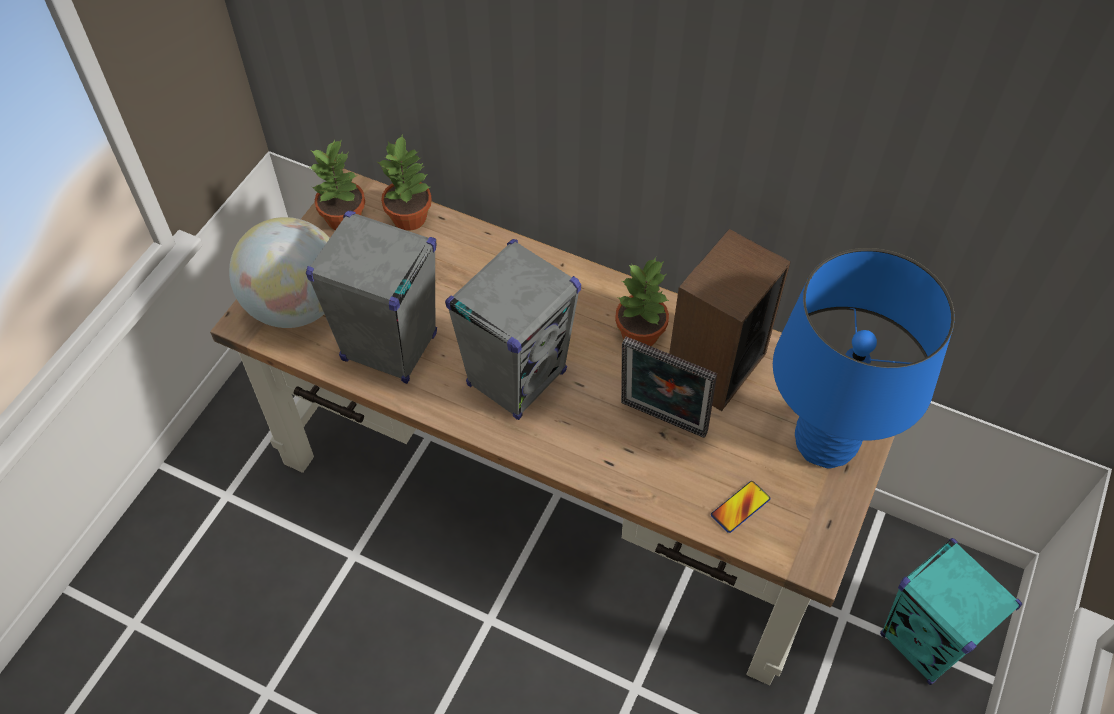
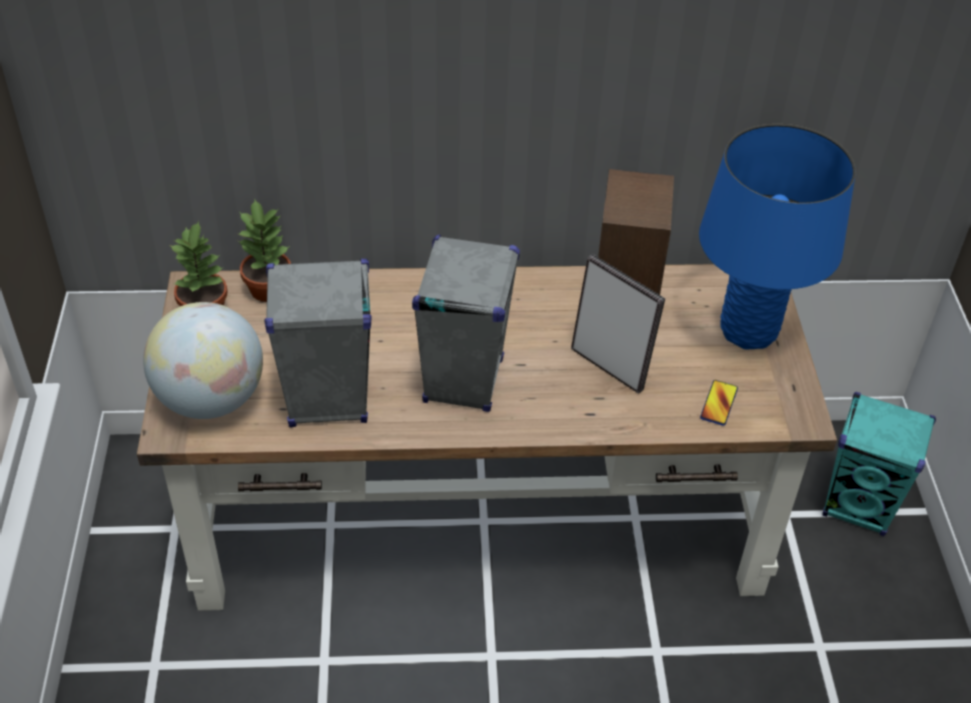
camera: 30 degrees left, 10 degrees down
potted plant [615,257,669,346] -> none
picture frame [621,337,717,438] -> picture frame turned 135 degrees counterclockwise [571,255,665,394]

